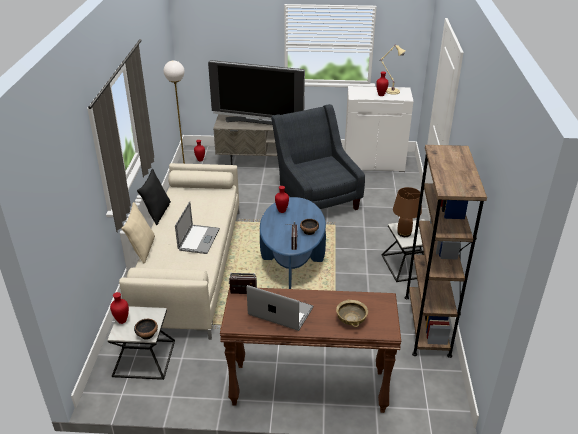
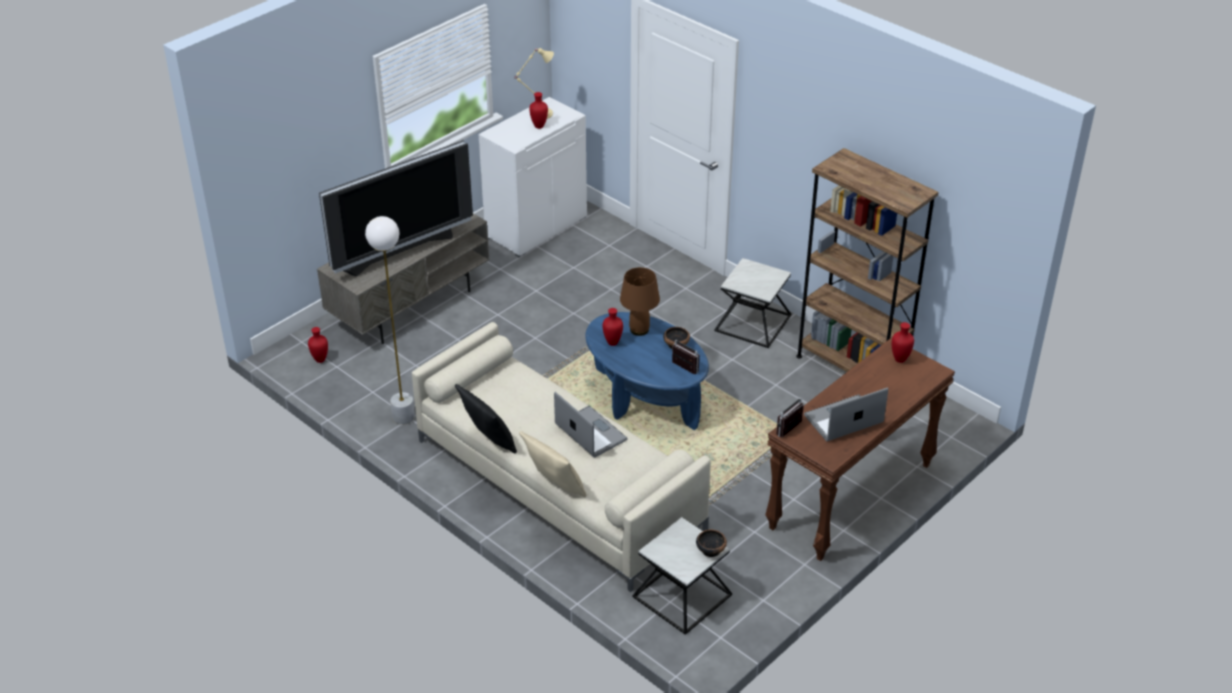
camera: 50 degrees left, 5 degrees up
red vase [110,292,129,324] -> red vase moved to [892,322,914,363]
grey armchair [271,104,365,210] -> none
beige bowl [336,299,368,327] -> none
brown table lamp [393,187,422,237] -> brown table lamp moved to [620,267,660,336]

